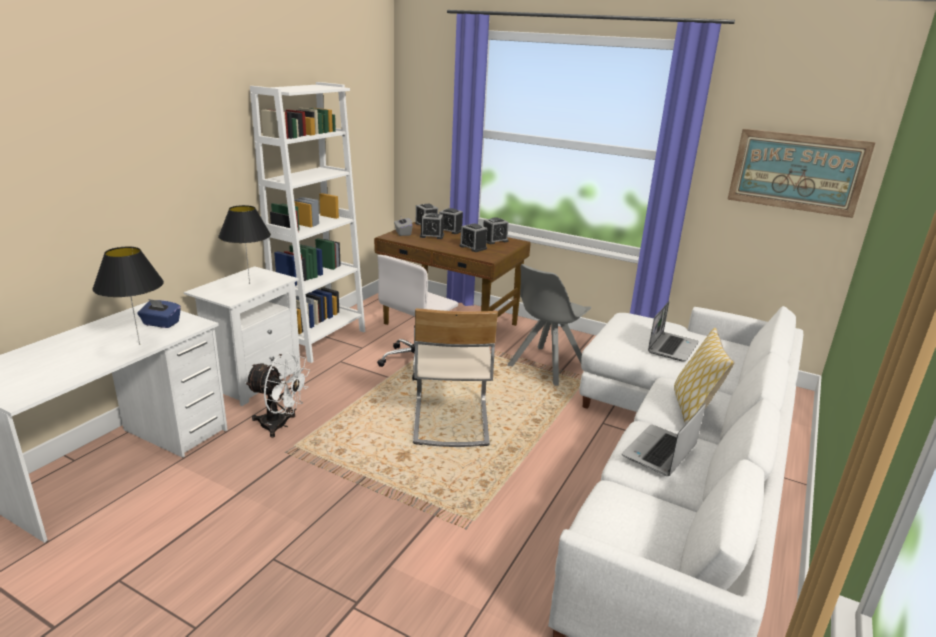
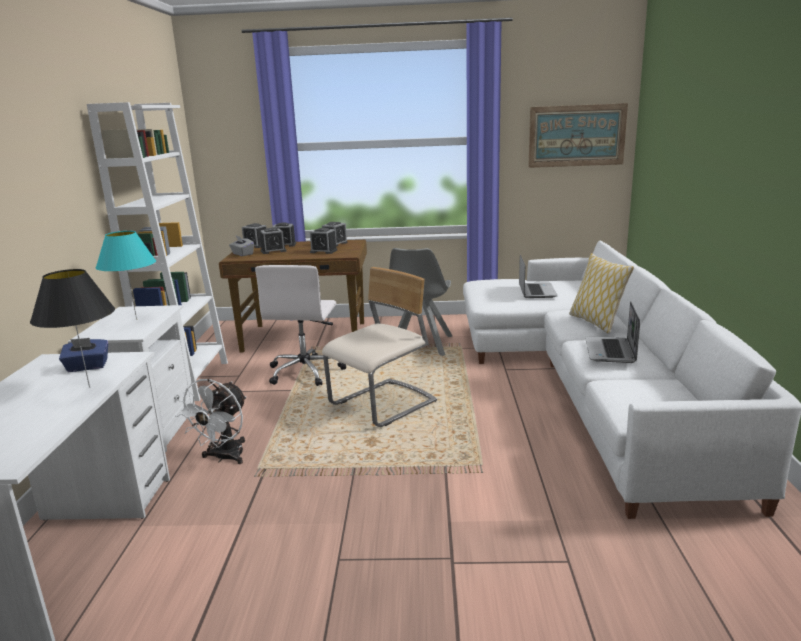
camera: 25 degrees left, 5 degrees down
black table lamp [218,205,271,284] -> turquoise table lamp [96,231,156,320]
white fan [245,352,310,438] -> white fan turned 120 degrees clockwise [175,379,247,464]
beige chair [413,308,498,447] -> beige chair turned 105 degrees counterclockwise [322,267,437,427]

